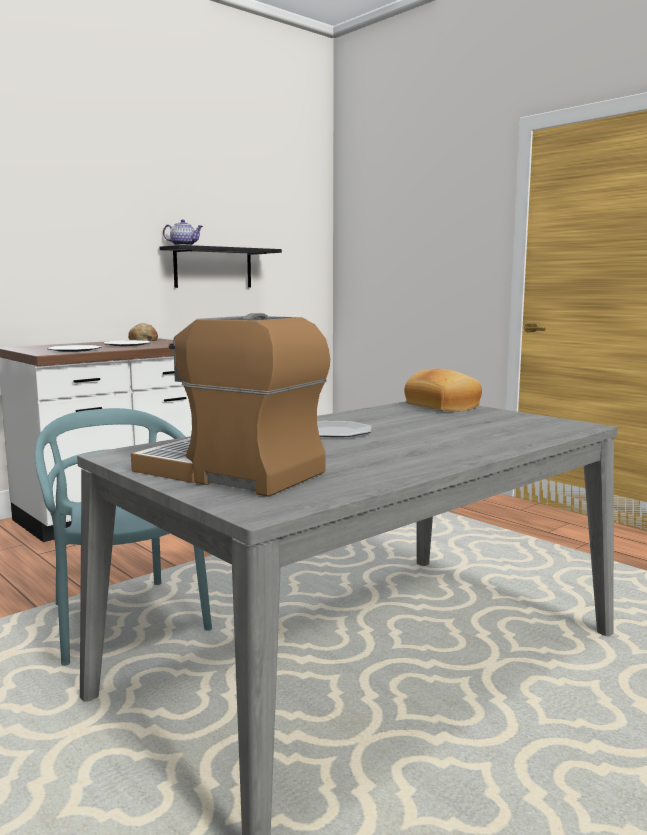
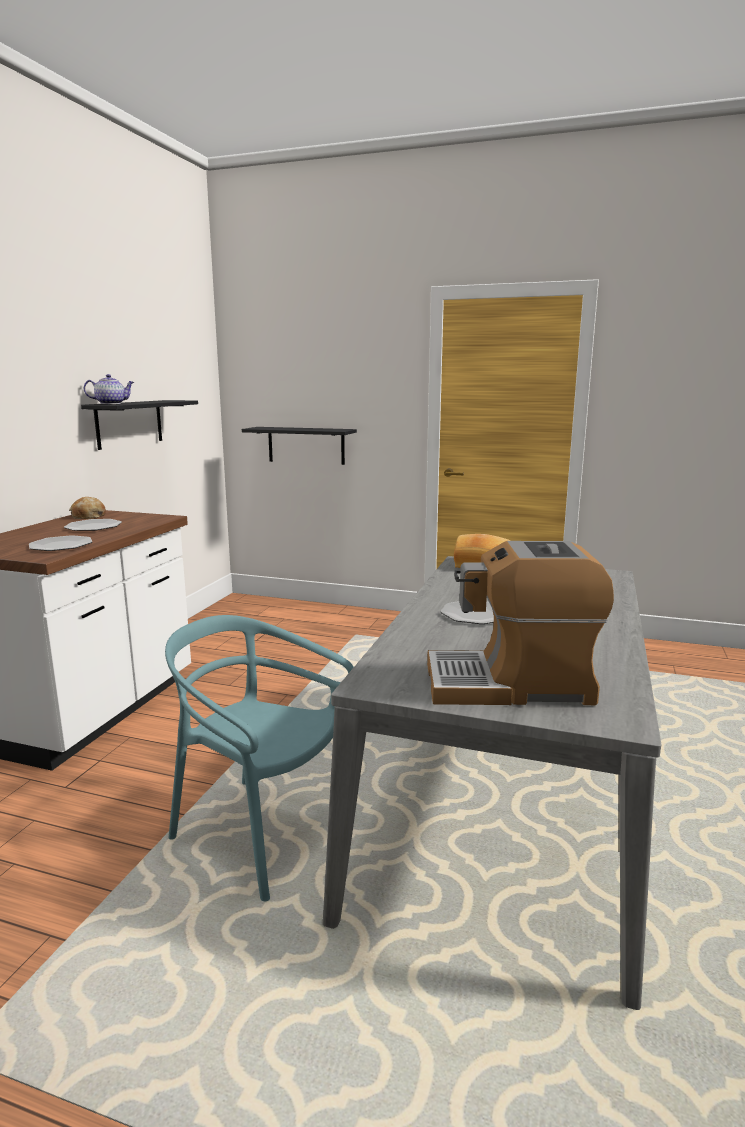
camera: 30 degrees left, 5 degrees up
none -> black shelf [242,427,357,465]

